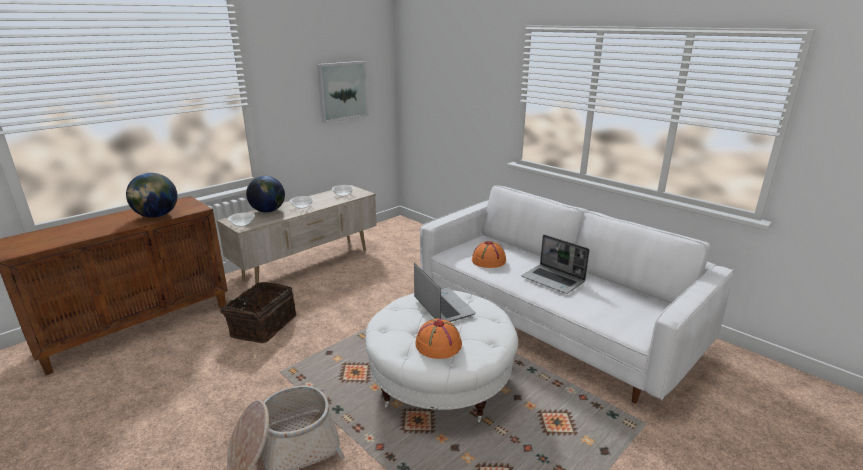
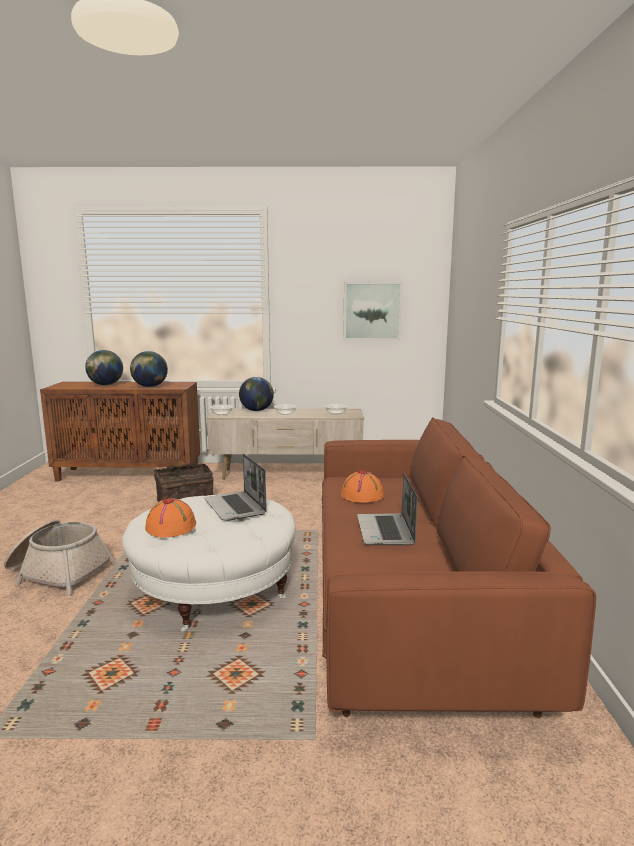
camera: 45 degrees right, 10 degrees down
laptop [414,263,476,322] -> laptop turned 135 degrees clockwise [205,453,267,521]
white sofa [420,185,734,404] -> brown sofa [322,417,596,718]
none -> globe [85,350,123,385]

